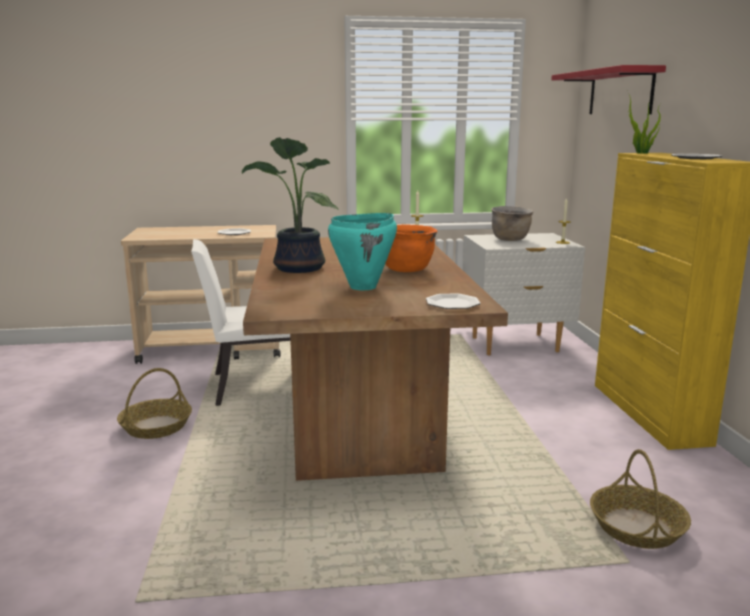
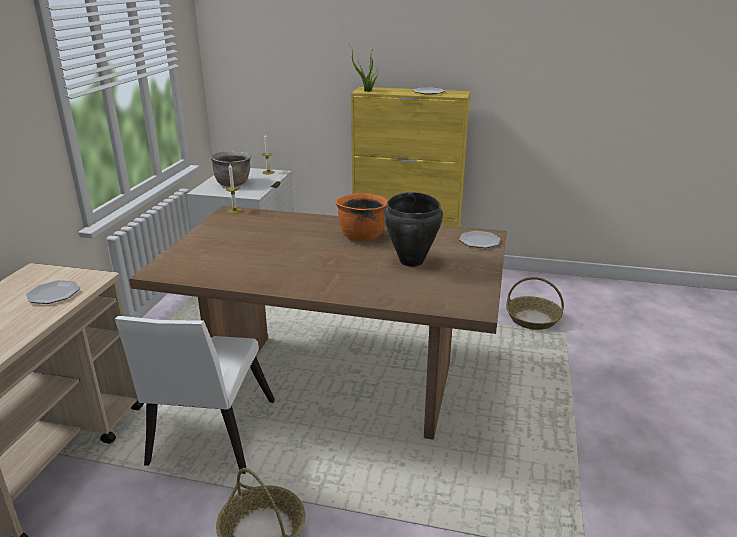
camera: 70 degrees left, 10 degrees up
potted plant [242,137,339,273] -> none
turquoise cooking pot [328,213,397,290] -> black cooking pot [384,192,443,267]
red shelf [551,65,666,114] -> none

